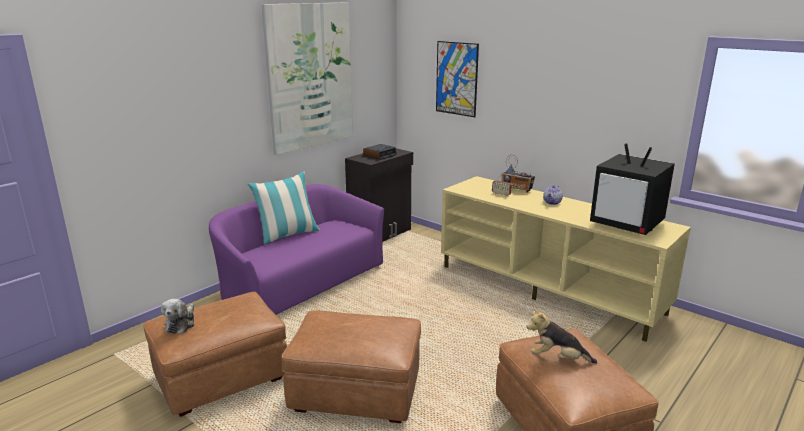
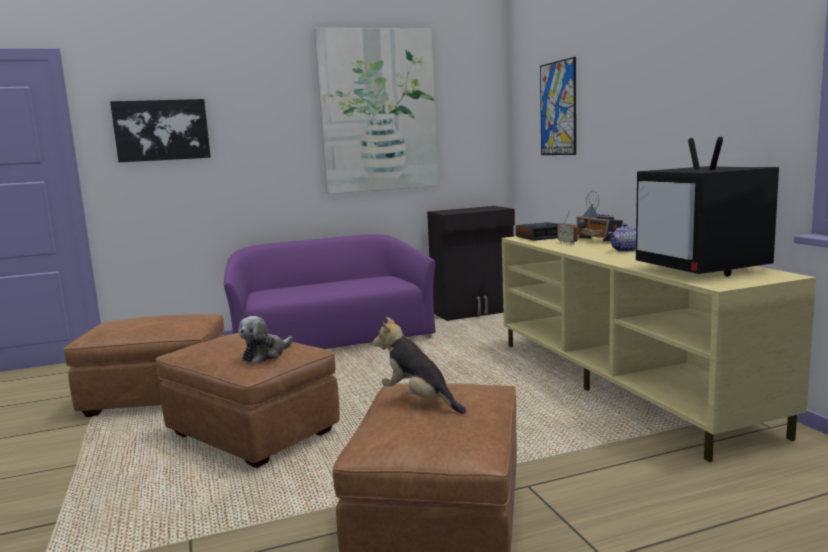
camera: 30 degrees right, 10 degrees down
plush toy [161,299,195,334] -> plush toy moved to [238,316,293,363]
pillow [248,172,320,244] -> none
alarm clock [363,144,397,160] -> alarm clock moved to [516,222,557,241]
none -> picture [110,99,211,162]

